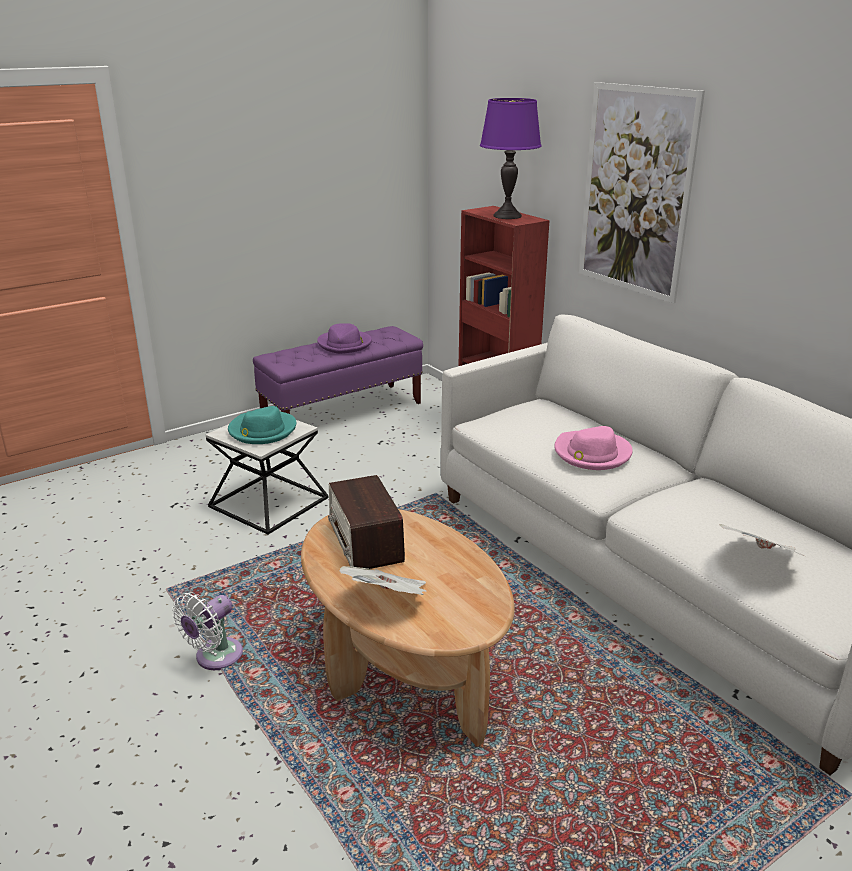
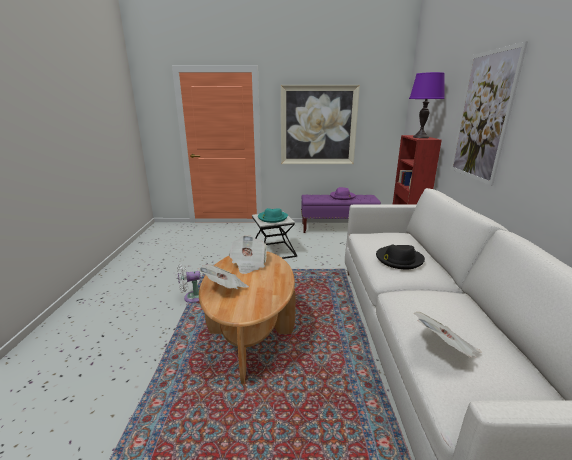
camera: 35 degrees right, 5 degrees down
radio [328,475,405,569] -> newspaper [229,235,267,274]
pink hat [554,426,633,470] -> black hat [376,244,425,269]
none -> picture [281,85,360,164]

